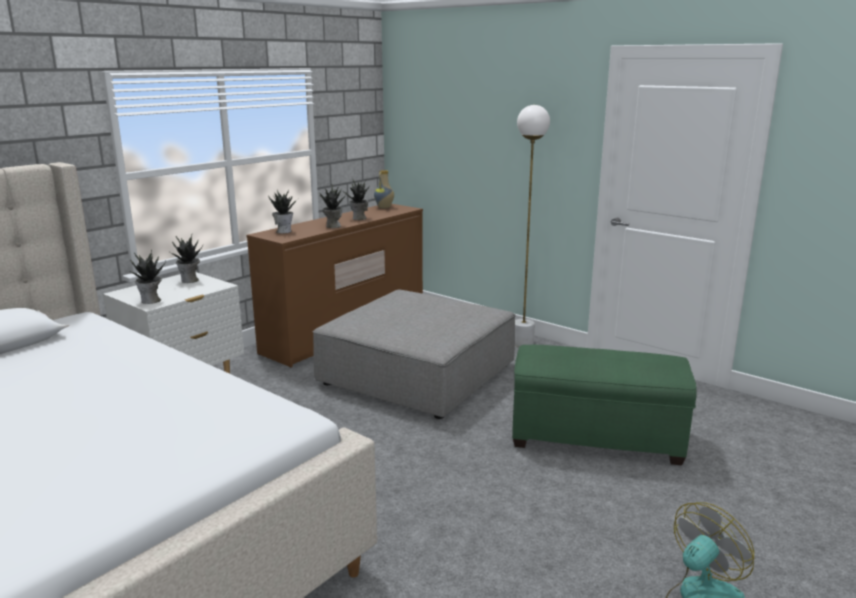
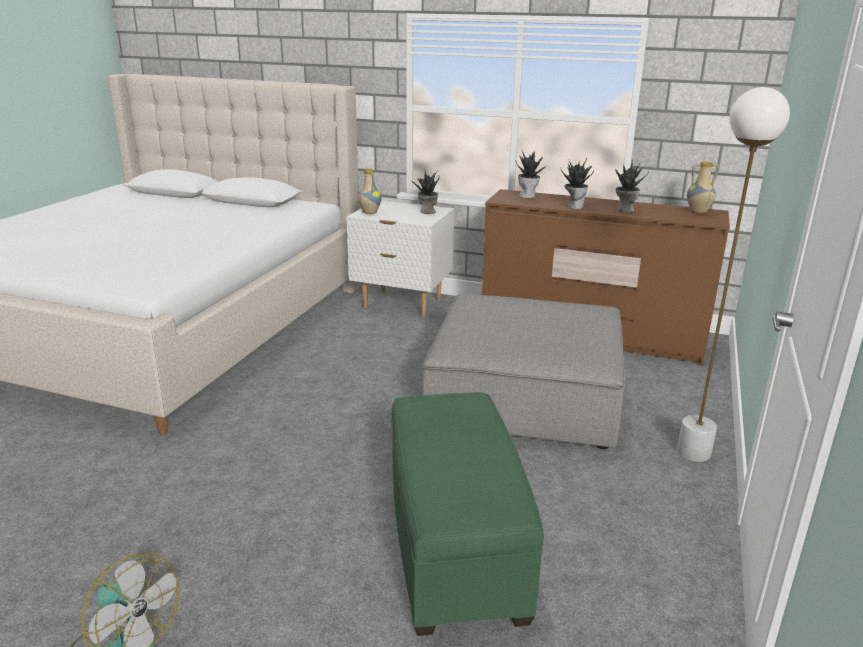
camera: 70 degrees right, 5 degrees up
potted plant [130,249,166,304] -> vase [358,169,382,214]

